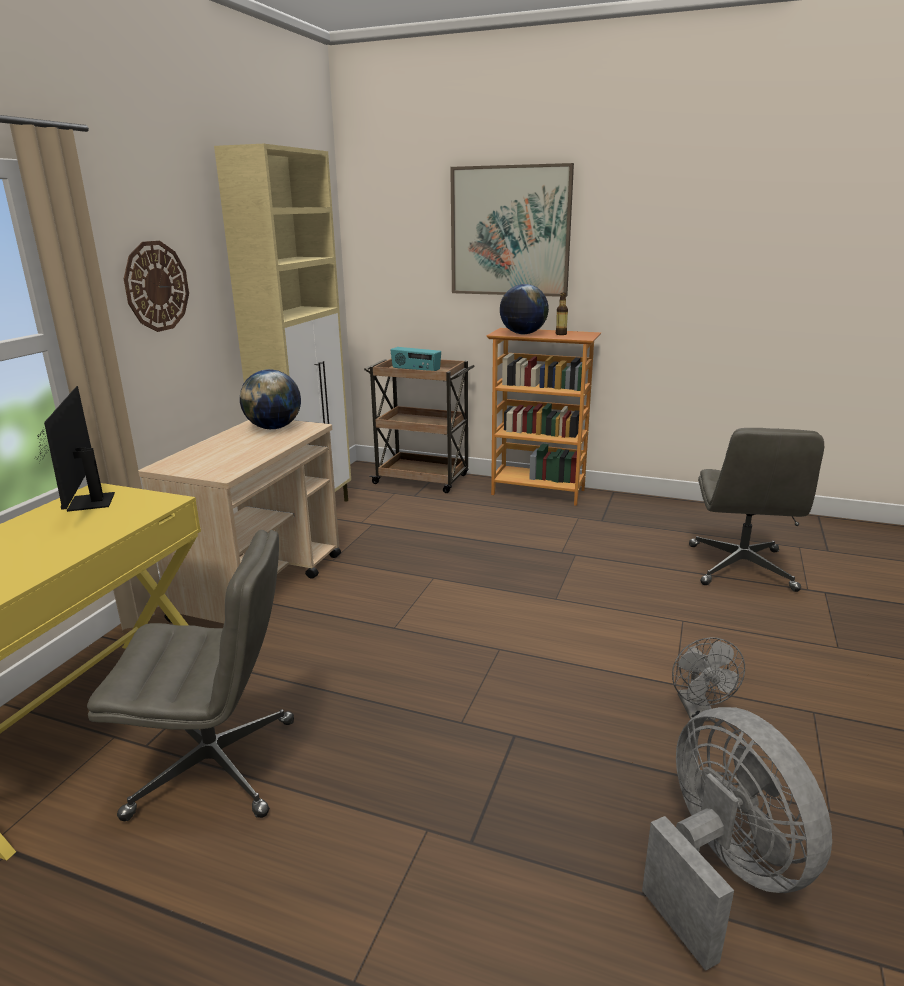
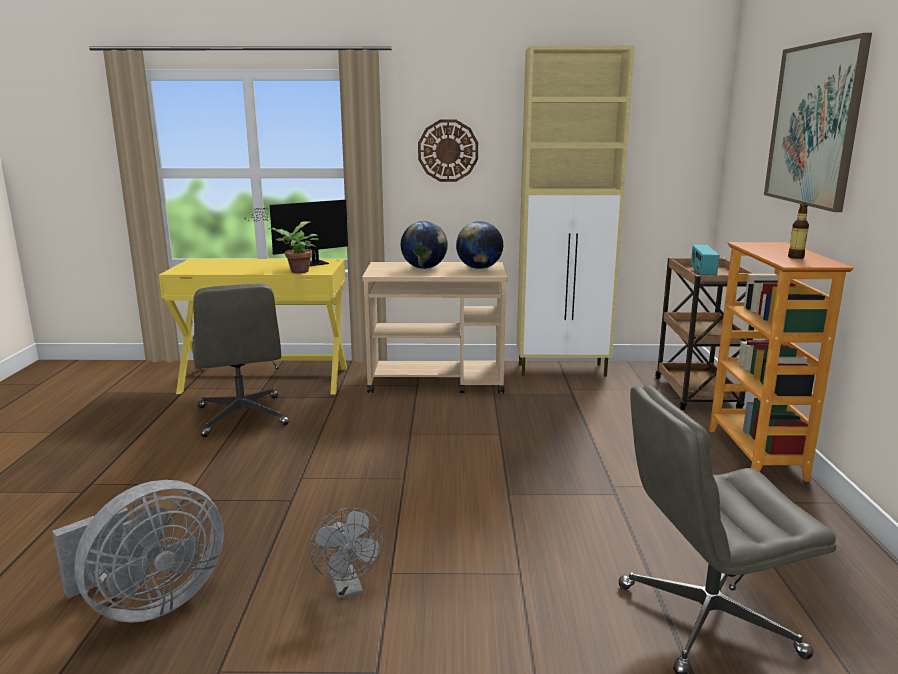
camera: 70 degrees right, 5 degrees down
globe [500,284,549,334] -> globe moved to [401,221,448,269]
grey fan [672,637,745,721] -> grey fan turned 90 degrees counterclockwise [310,508,384,599]
none -> potted plant [269,221,319,273]

